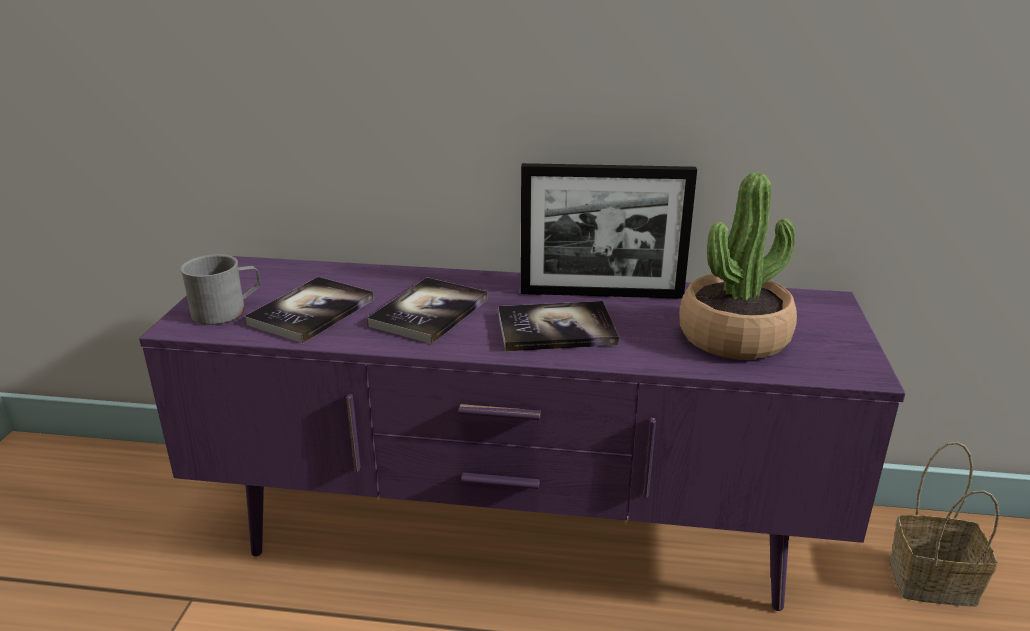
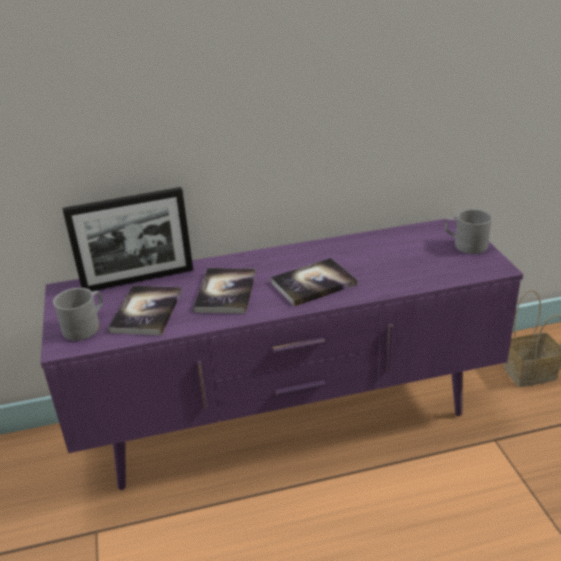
camera: 20 degrees left, 5 degrees up
picture frame [521,163,697,299] -> picture frame moved to [63,187,193,291]
potted plant [679,173,797,359] -> none
none -> grey mug [444,209,492,254]

